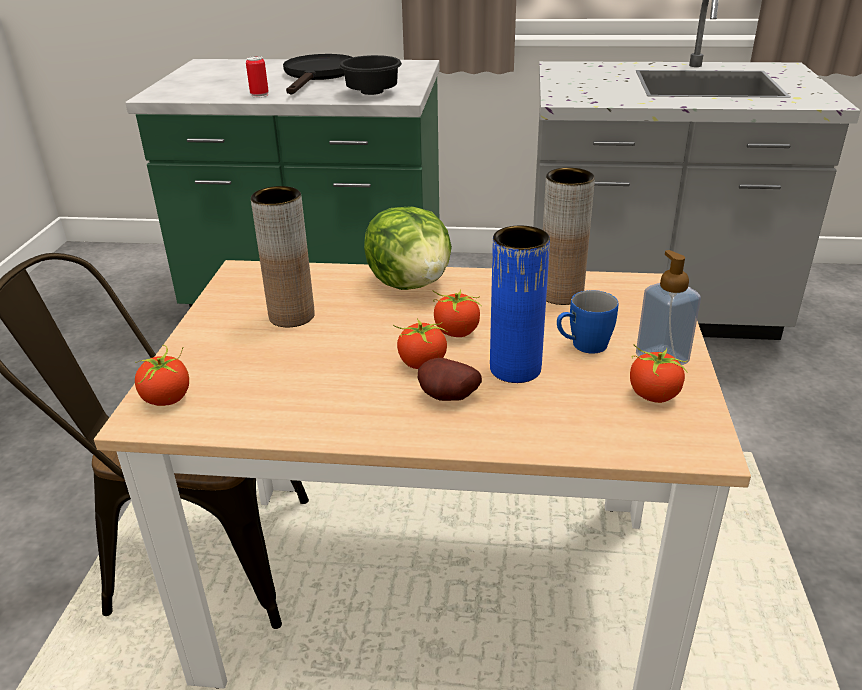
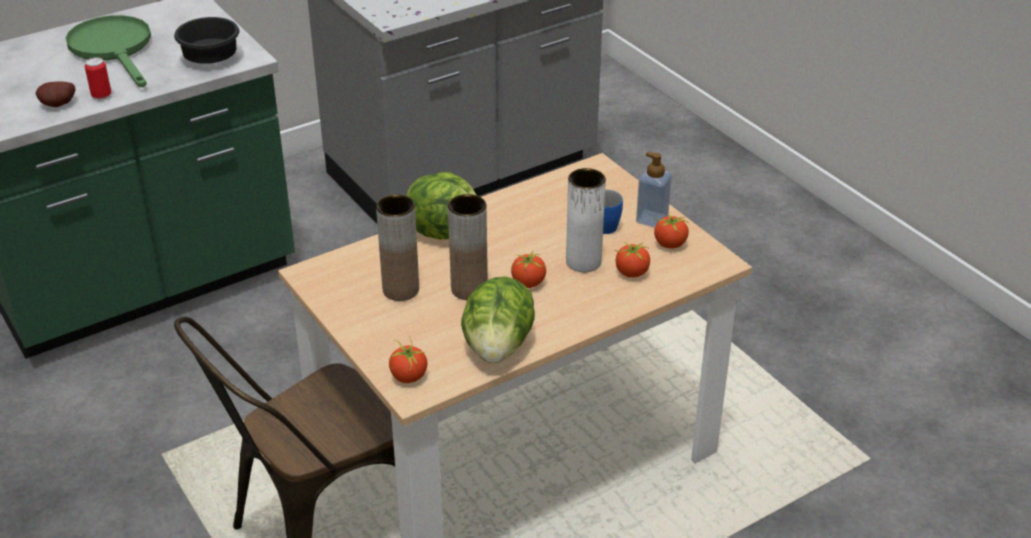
camera: 40 degrees left, 5 degrees up
black frying pan [283,54,352,95] -> green frying pan [66,15,151,87]
potato [418,358,482,401] -> potato moved to [36,82,75,107]
tomato [432,289,482,337] -> tomato moved to [615,242,650,278]
blue vase [490,226,550,383] -> white vase [566,168,606,272]
brown vase [543,168,595,305] -> brown vase moved to [448,194,488,300]
none -> lettuce [461,276,535,363]

